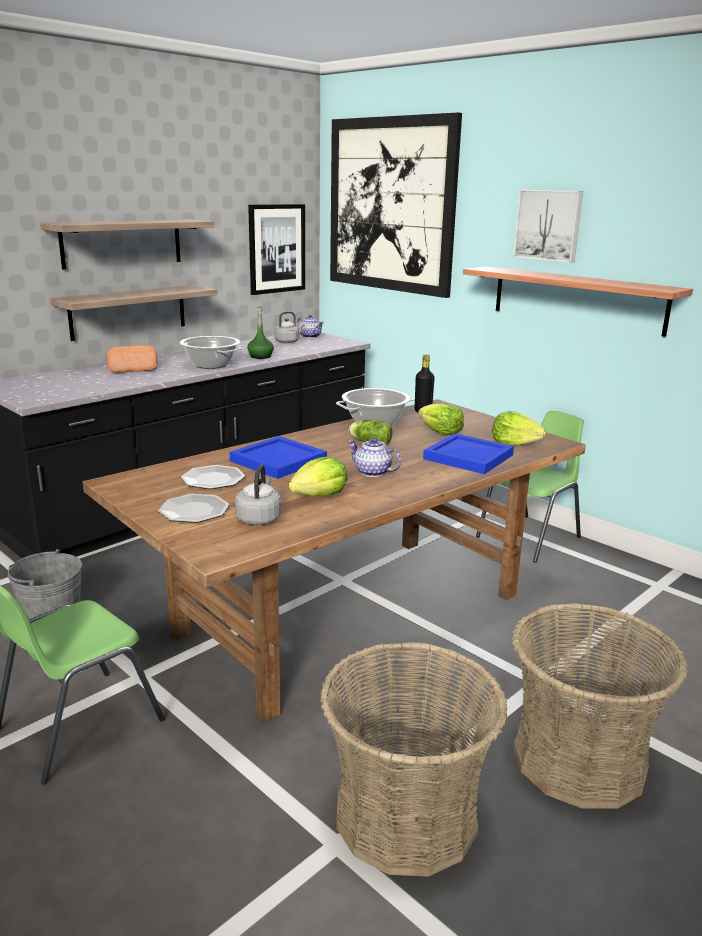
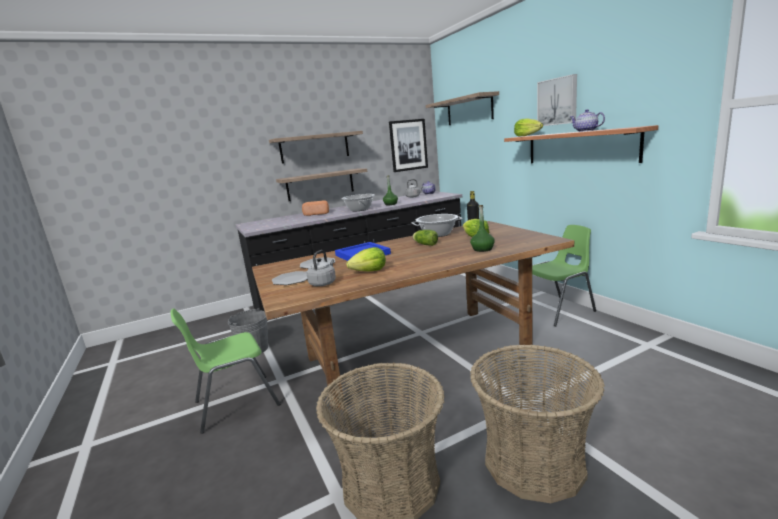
camera: 20 degrees right, 5 degrees down
picture [330,113,462,298] -> shelf [426,91,499,125]
teapot [347,438,401,477] -> teapot moved to [570,109,605,132]
blue tray [423,433,514,474] -> green bottle [470,205,495,252]
lettuce [492,411,546,446] -> lettuce moved to [514,118,543,136]

